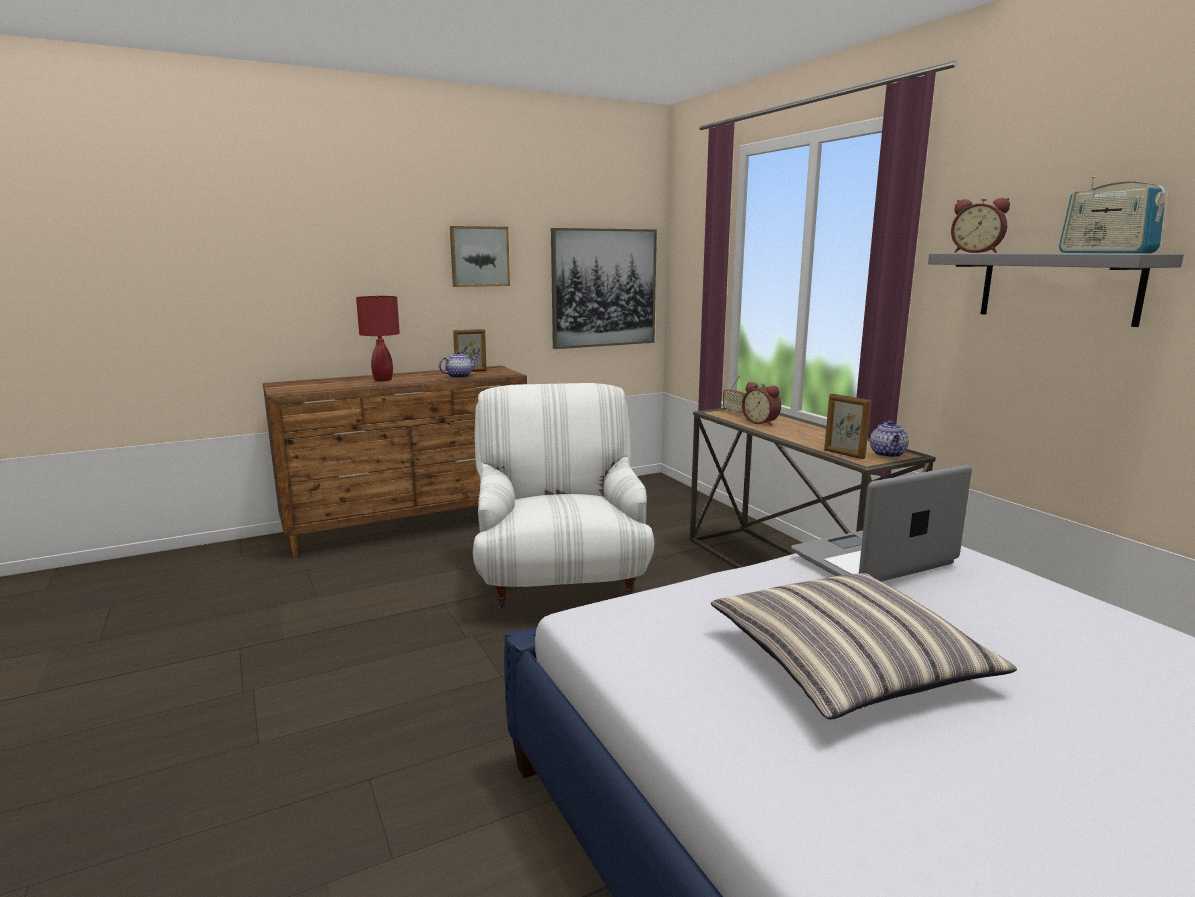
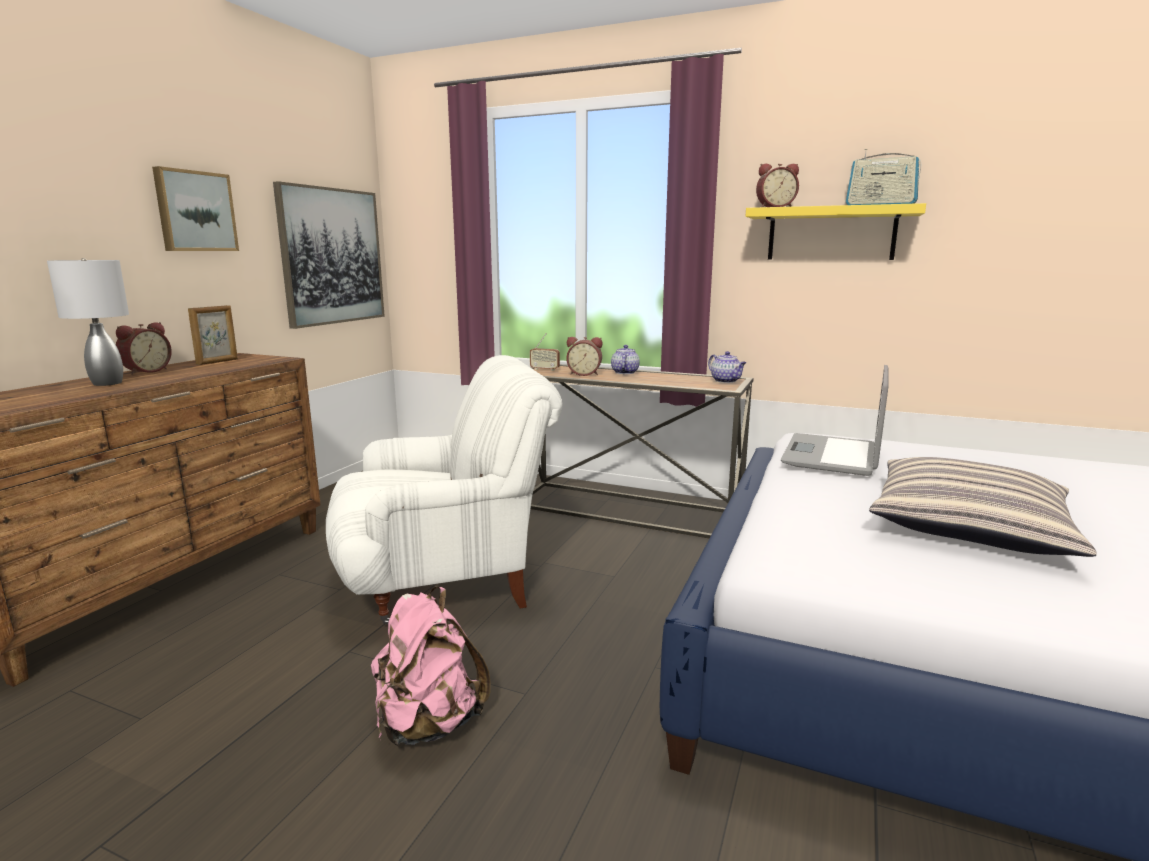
camera: 40 degrees left, 0 degrees up
red table lamp [356,295,400,381] -> grey table lamp [47,258,129,386]
teapot [439,351,477,378] -> teapot moved to [611,345,640,374]
white armchair [473,383,655,608] -> white armchair turned 120 degrees clockwise [326,355,562,624]
picture frame [824,394,871,459] -> none
grey shelf [928,253,1184,327] -> yellow shelf [746,203,926,260]
none -> alarm clock [116,322,172,375]
none -> pink backpack [371,587,491,747]

